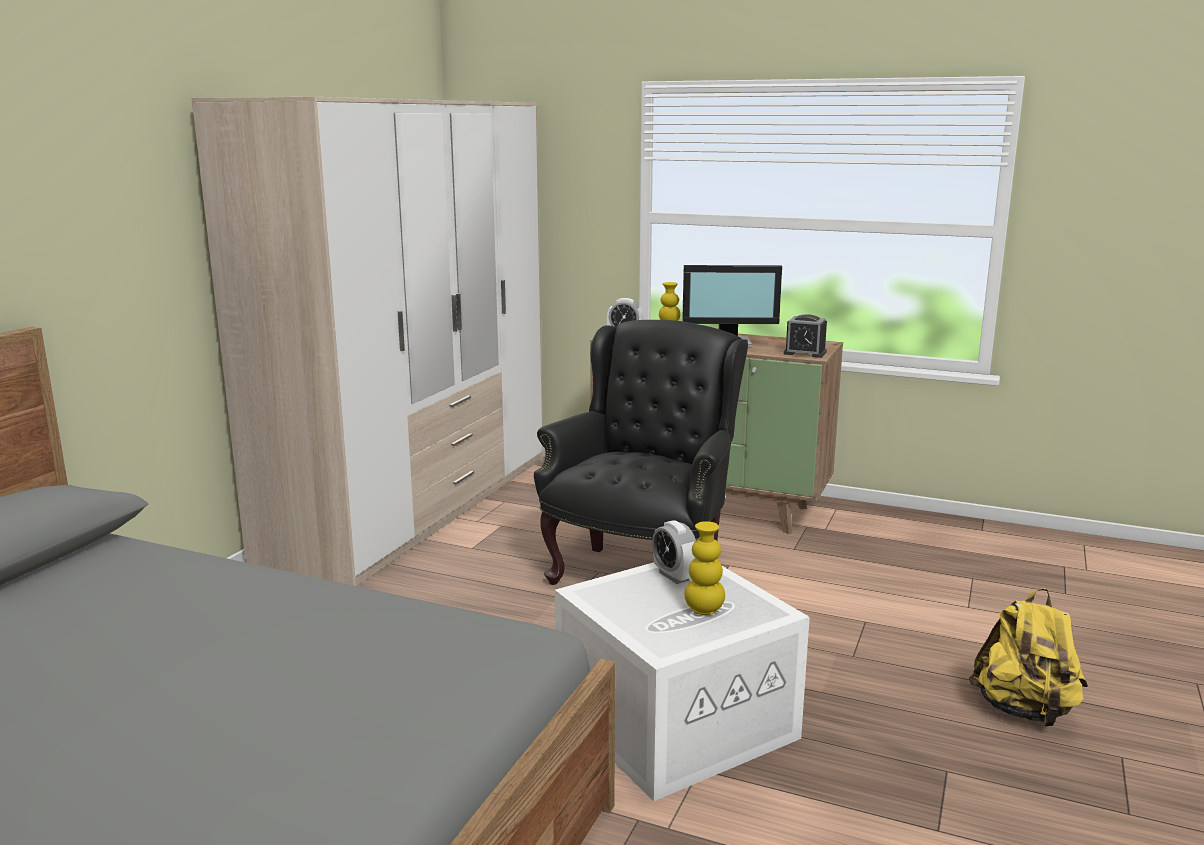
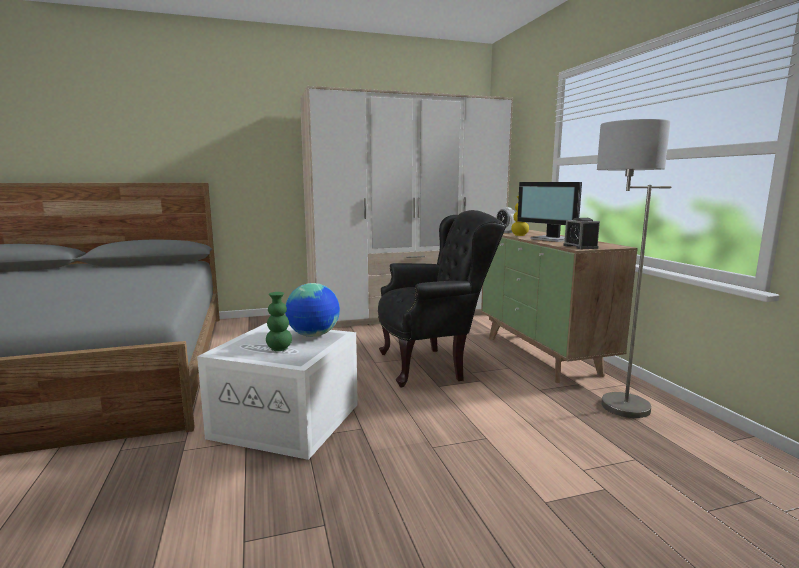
camera: 50 degrees right, 5 degrees down
alarm clock [652,520,696,584] -> globe [285,283,340,337]
yellow vase [685,521,725,615] -> green vase [266,292,292,351]
yellow backpack [969,588,1088,726] -> none
none -> grey floor lamp [597,119,671,418]

